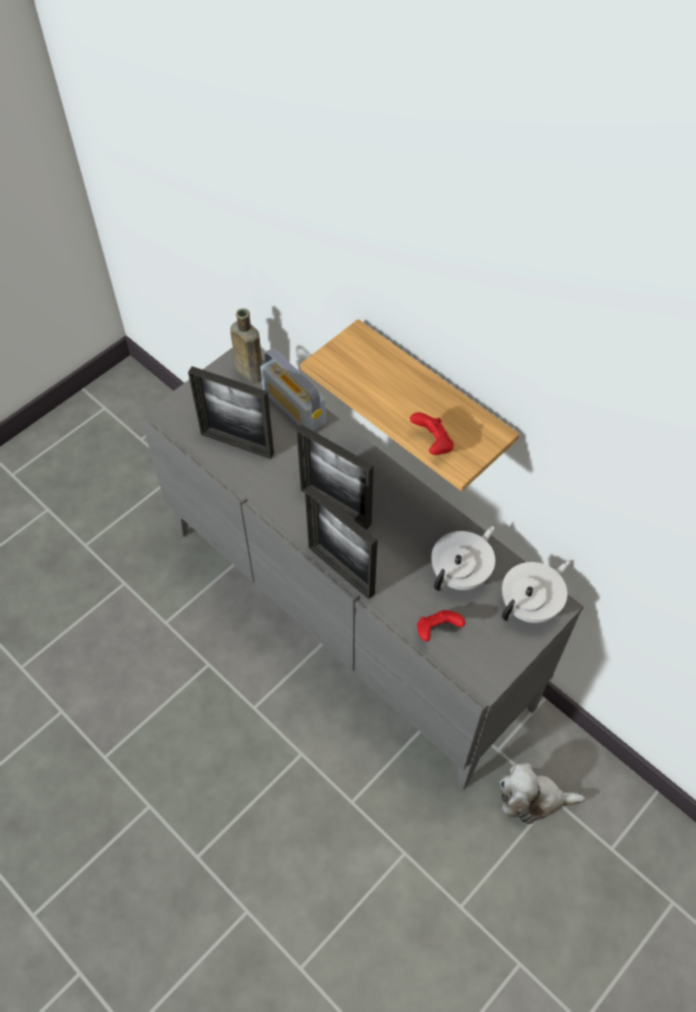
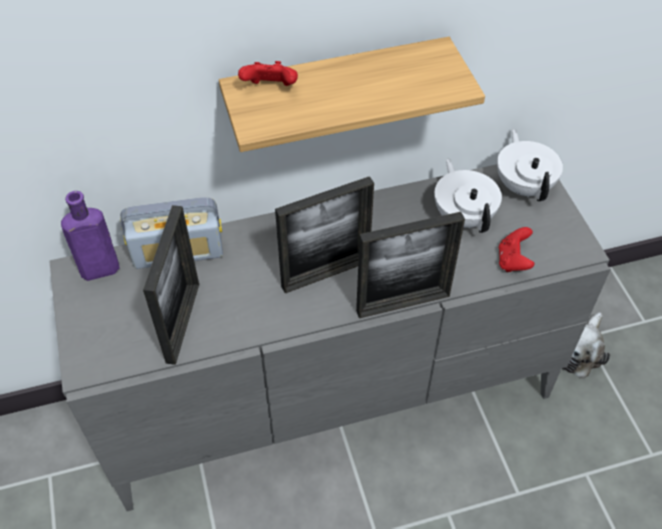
camera: 60 degrees left, 5 degrees down
picture frame [188,366,274,459] -> picture frame turned 45 degrees counterclockwise [143,205,199,365]
brown bottle [230,308,263,383] -> purple bottle [61,191,119,281]
red game controller [410,412,454,455] -> red game controller moved to [238,61,298,86]

